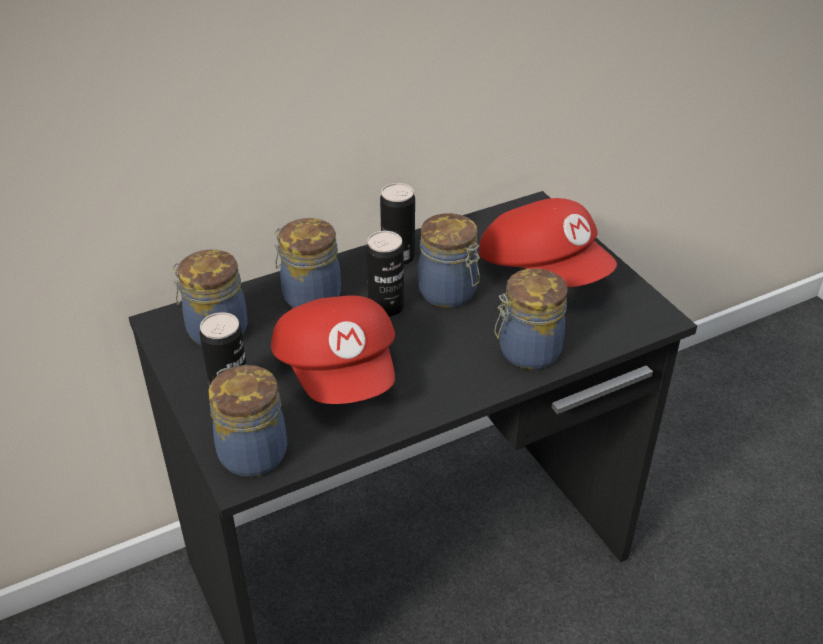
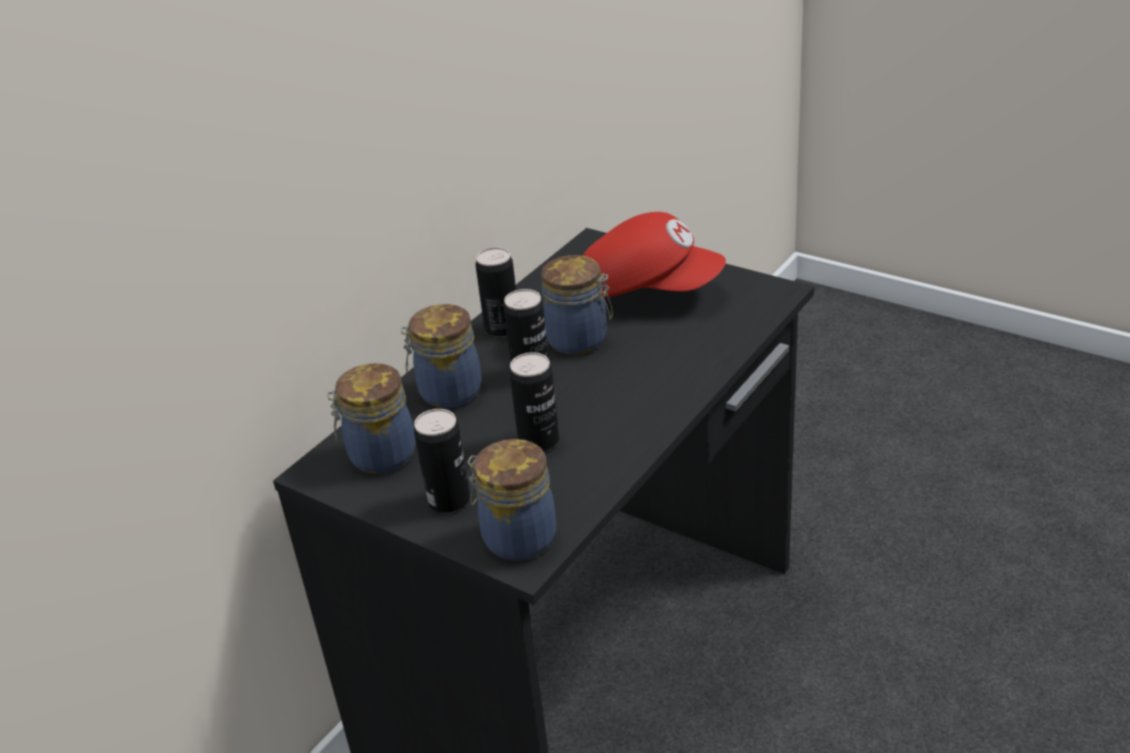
camera: 25 degrees left, 5 degrees down
red cap [271,295,395,404] -> can [509,352,559,452]
jar [494,268,568,370] -> none

